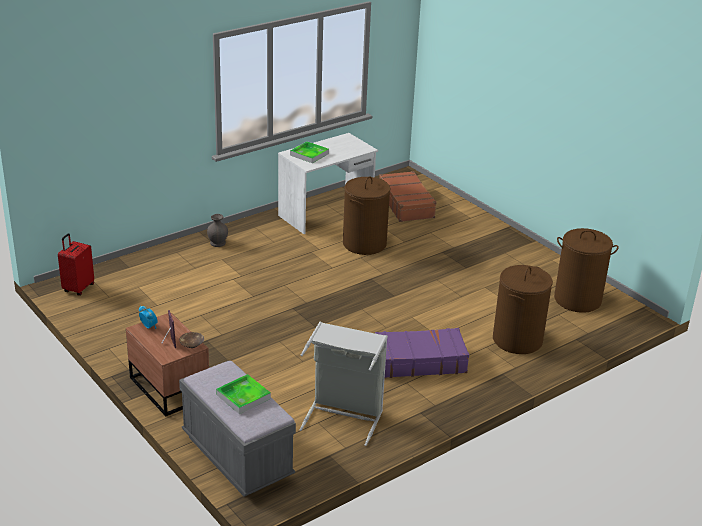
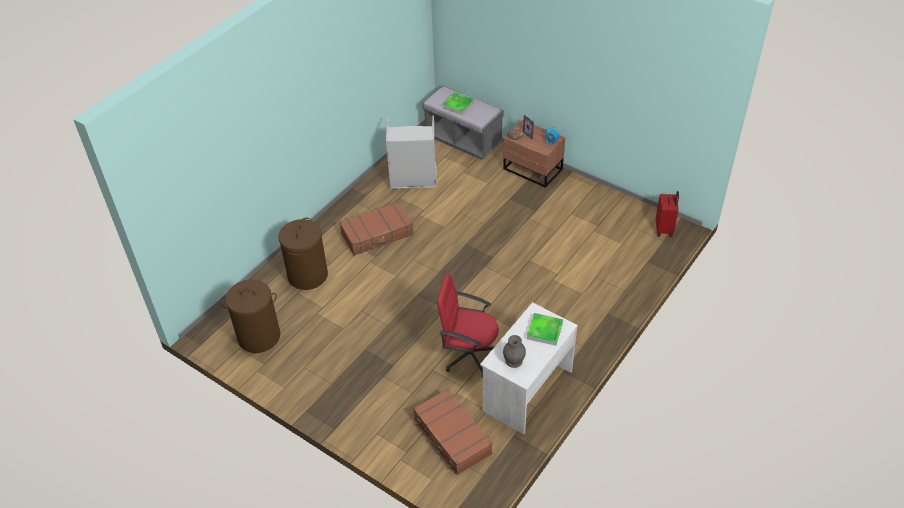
camera: 165 degrees right, 15 degrees up
grey vase [207,214,228,247] -> grey vase moved to [503,335,526,368]
brown laundry basket [343,176,391,255] -> red office chair [437,273,499,378]
purple suitcase [375,328,469,378] -> brown suitcase [339,201,414,256]

